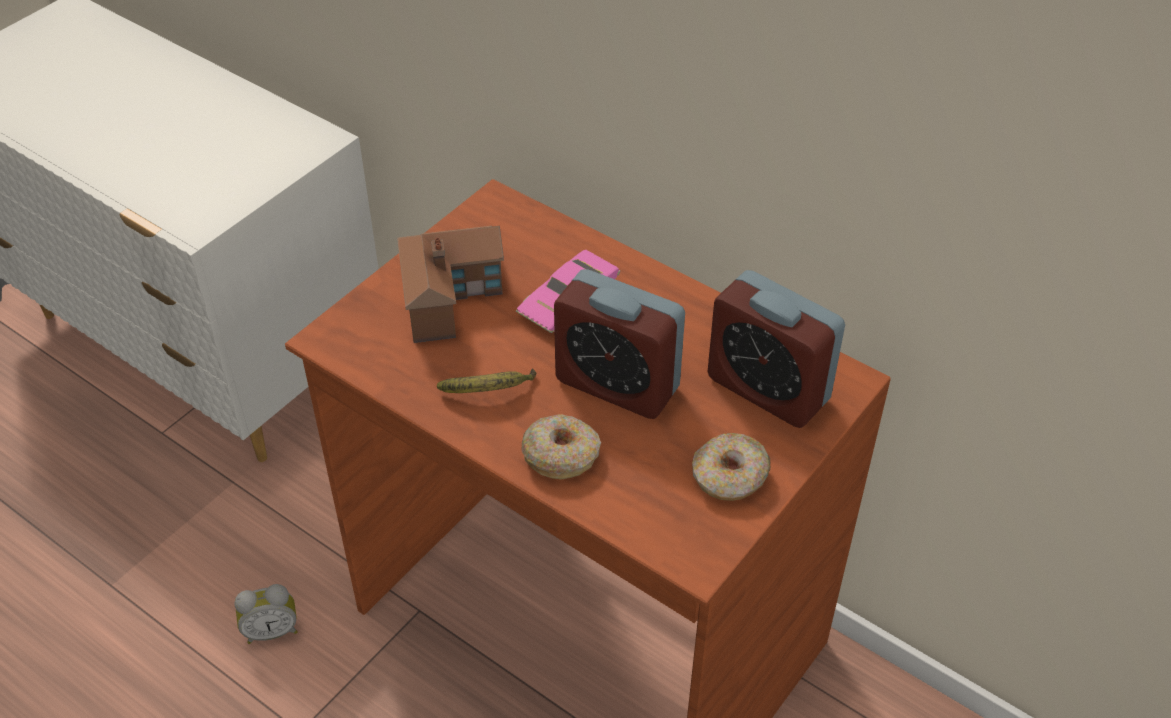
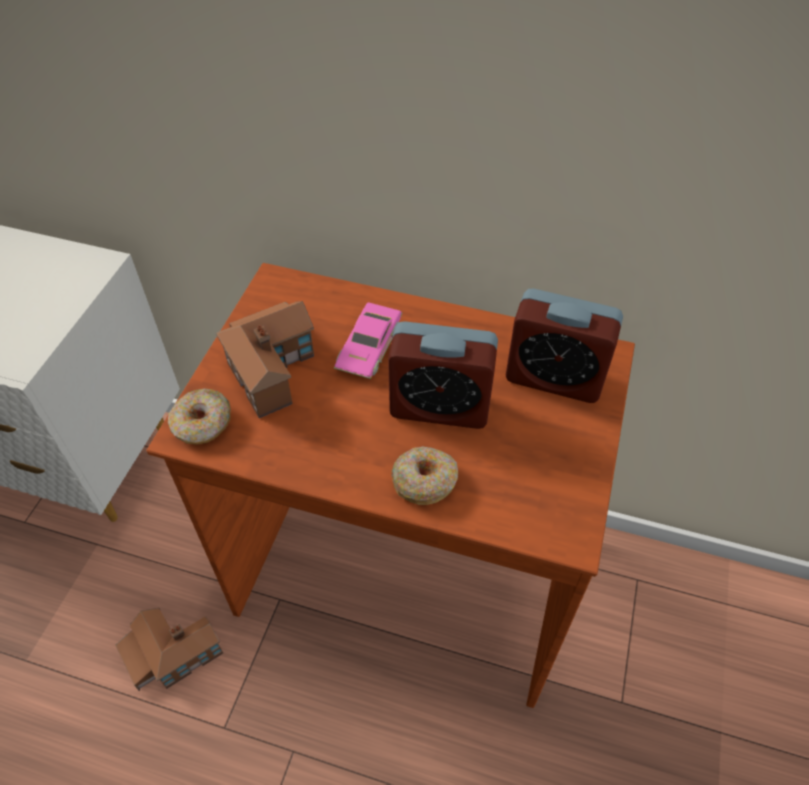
camera: 20 degrees left, 5 degrees up
alarm clock [234,584,298,644] -> toy house [116,608,223,691]
banana [437,368,537,393] -> none
donut [692,433,771,501] -> donut moved to [168,389,231,445]

